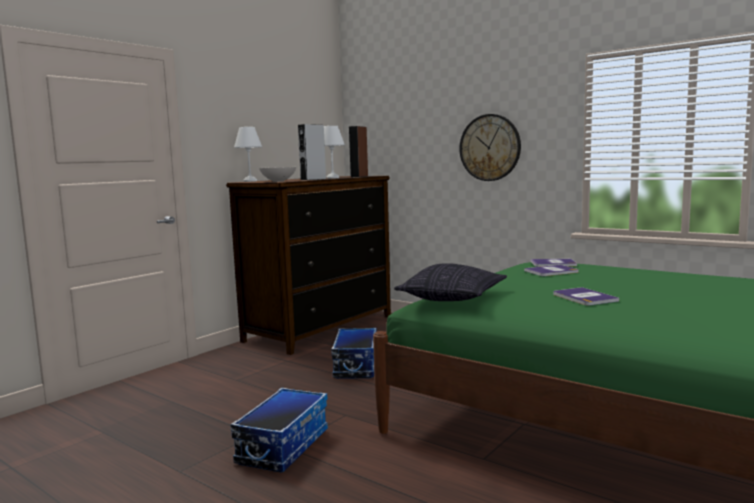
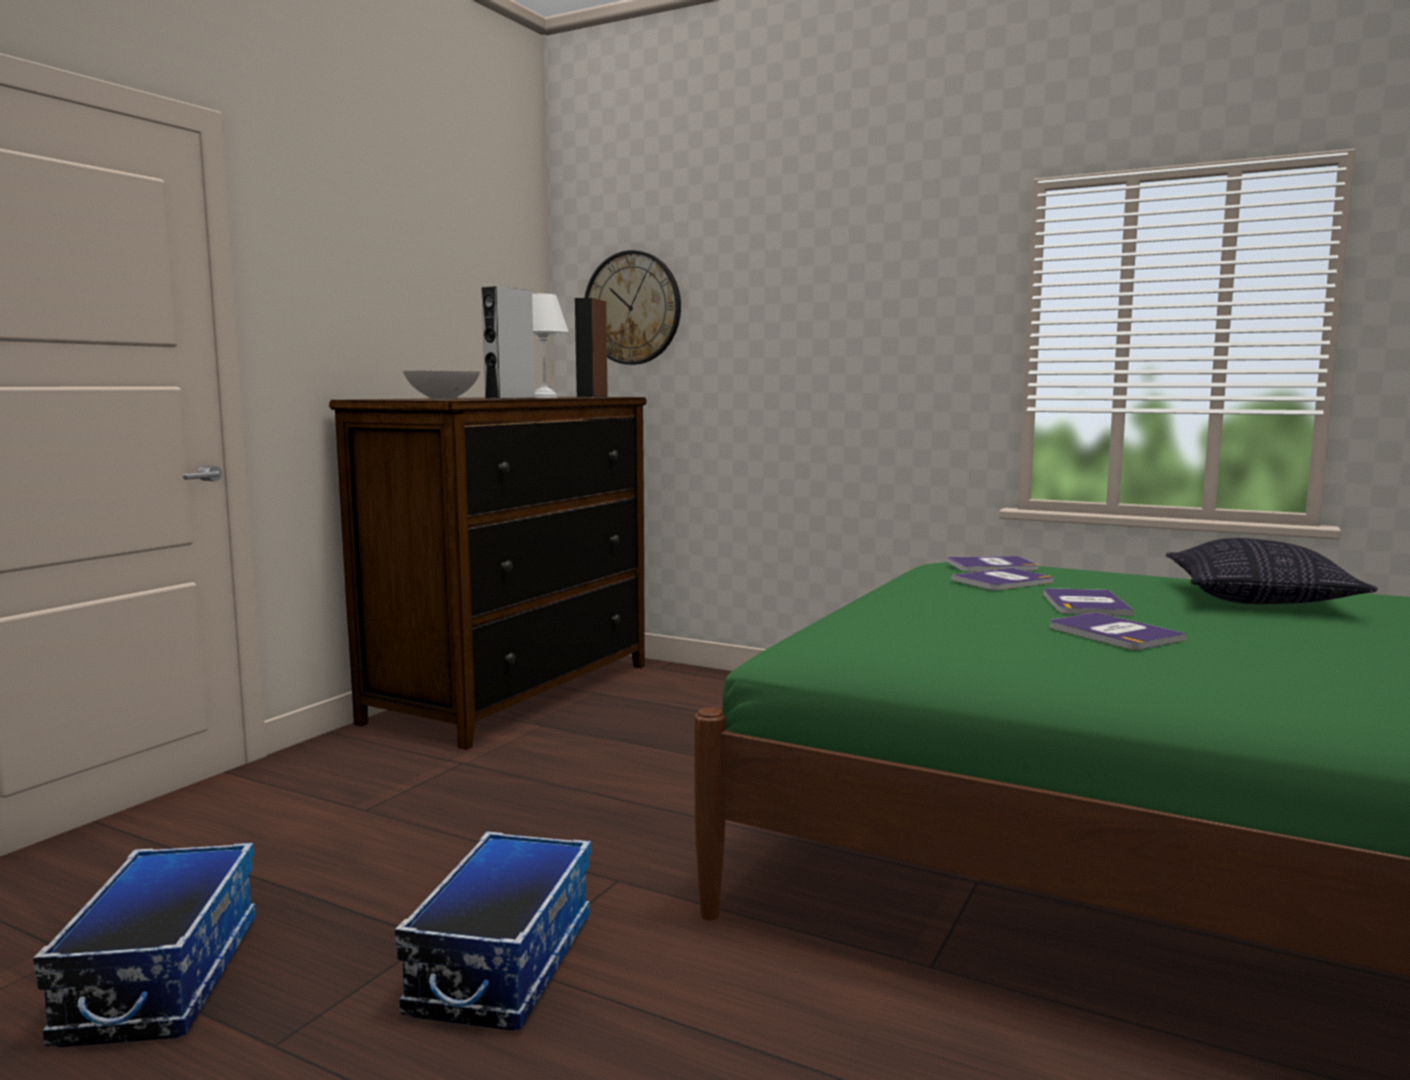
camera: 10 degrees left, 0 degrees up
white table lamp [234,127,262,182] -> none
storage box [331,328,377,379] -> storage box moved to [33,843,256,1048]
pillow [394,263,507,301] -> pillow moved to [1166,538,1378,604]
wall clock [459,114,521,181] -> wall clock moved to [584,250,681,365]
none -> book [1043,588,1134,616]

